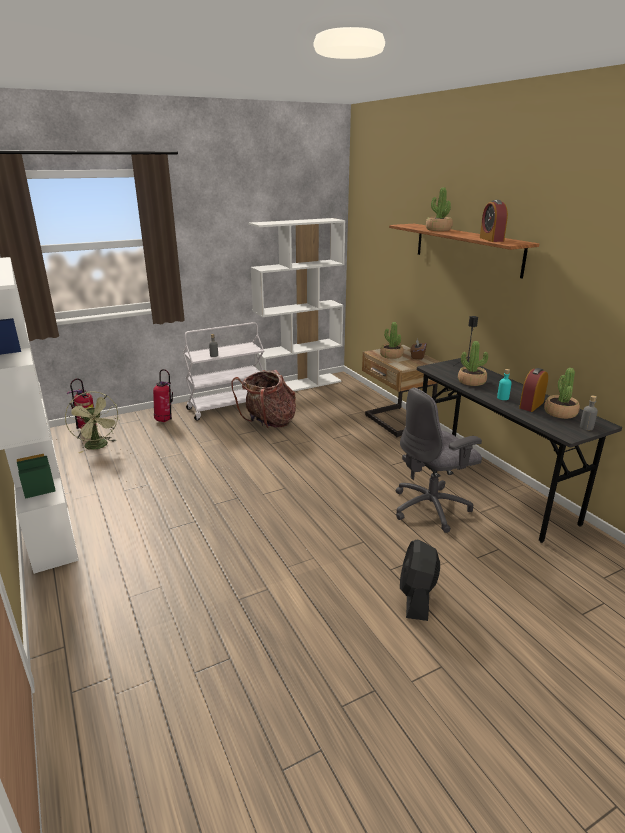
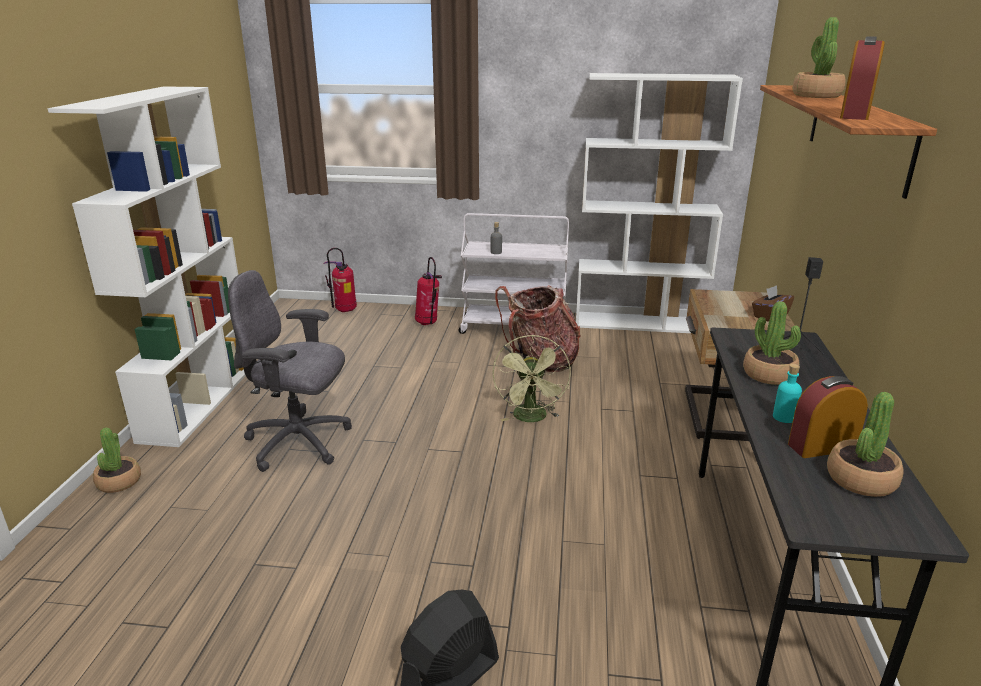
camera: 35 degrees right, 0 degrees up
green fan [65,392,120,453] -> green fan moved to [492,335,571,422]
potted plant [380,322,404,359] -> potted plant moved to [93,428,141,493]
grey office chair [395,387,482,533] -> grey office chair moved to [228,270,352,472]
grey bottle [580,396,598,430] -> none

